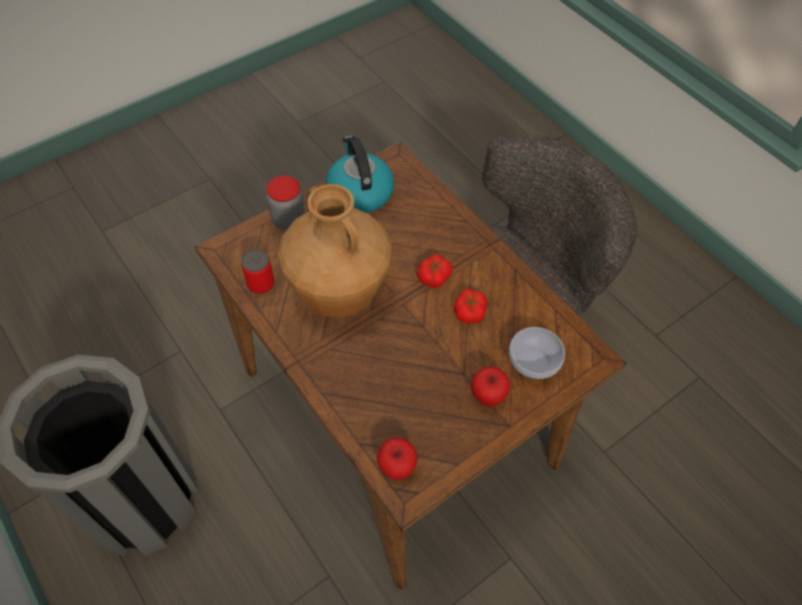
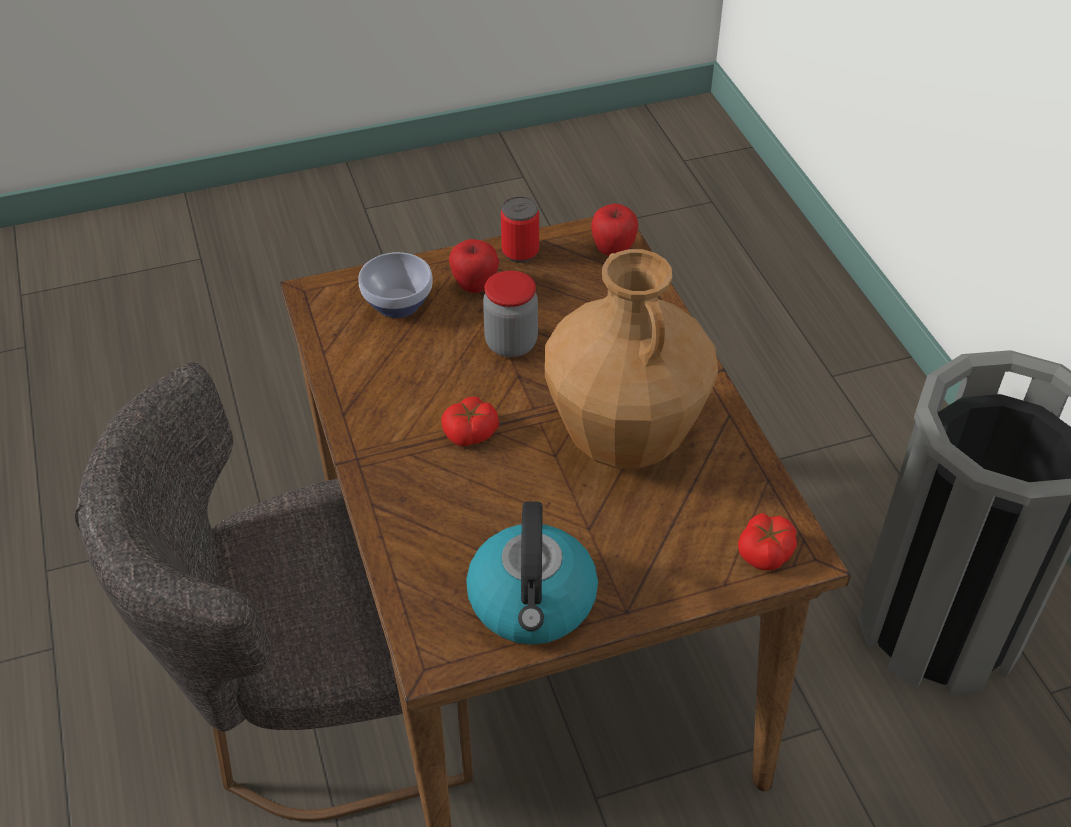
camera: 160 degrees left, 10 degrees down
can [241,249,274,294] -> can moved to [501,196,539,263]
jar [267,176,305,230] -> jar moved to [483,271,538,357]
tomato [454,289,487,324] -> tomato moved to [738,513,797,571]

